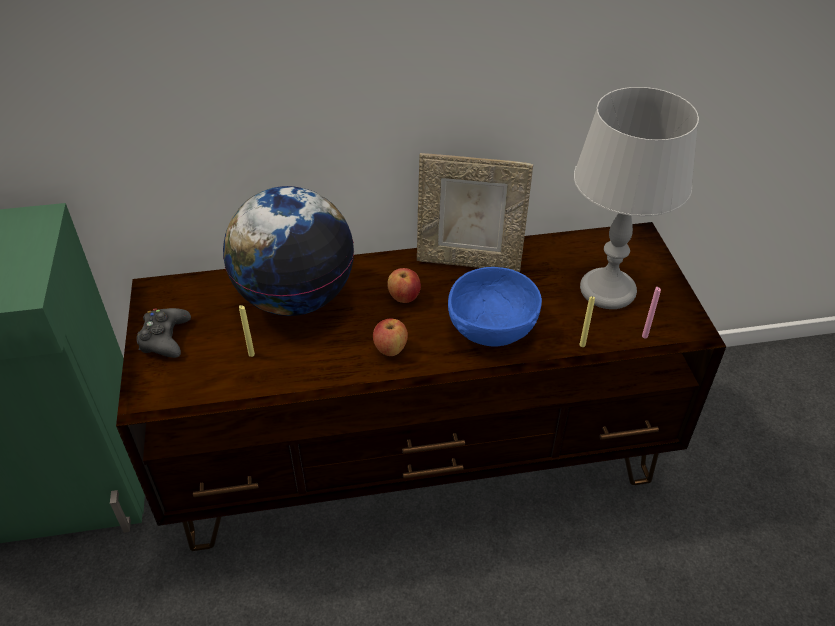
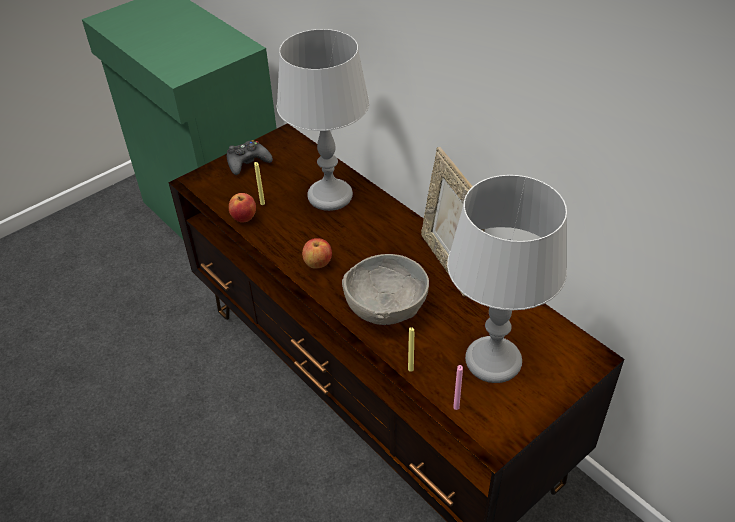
camera: 60 degrees right, 0 degrees up
globe [223,186,354,316] -> grey table lamp [277,29,369,211]
apple [387,268,421,303] -> apple moved to [229,193,256,222]
blue bowl [448,267,542,347] -> grey bowl [342,254,429,325]

